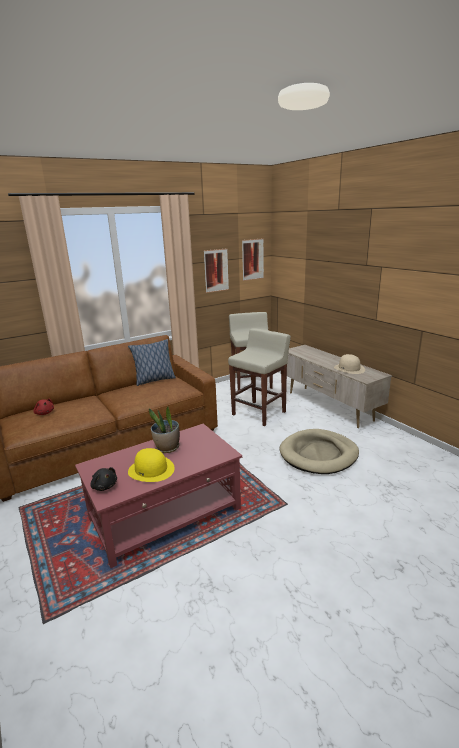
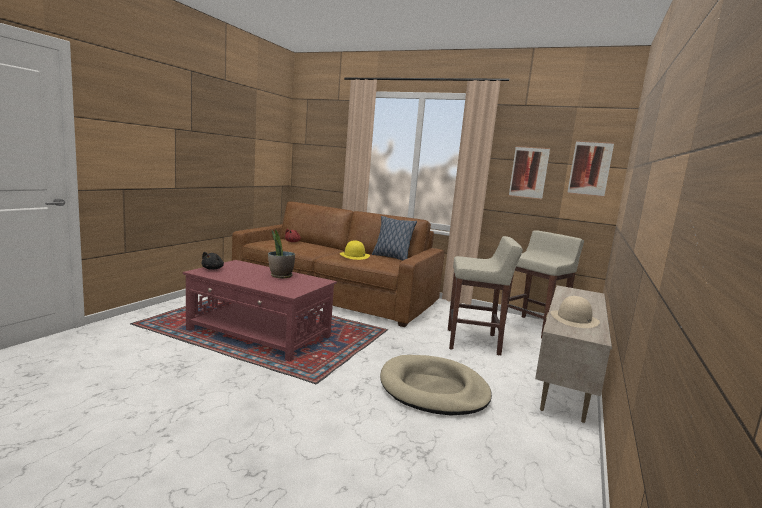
camera: 55 degrees right, 10 degrees down
yellow hat [128,448,175,482] -> yellow hat moved to [340,241,370,260]

